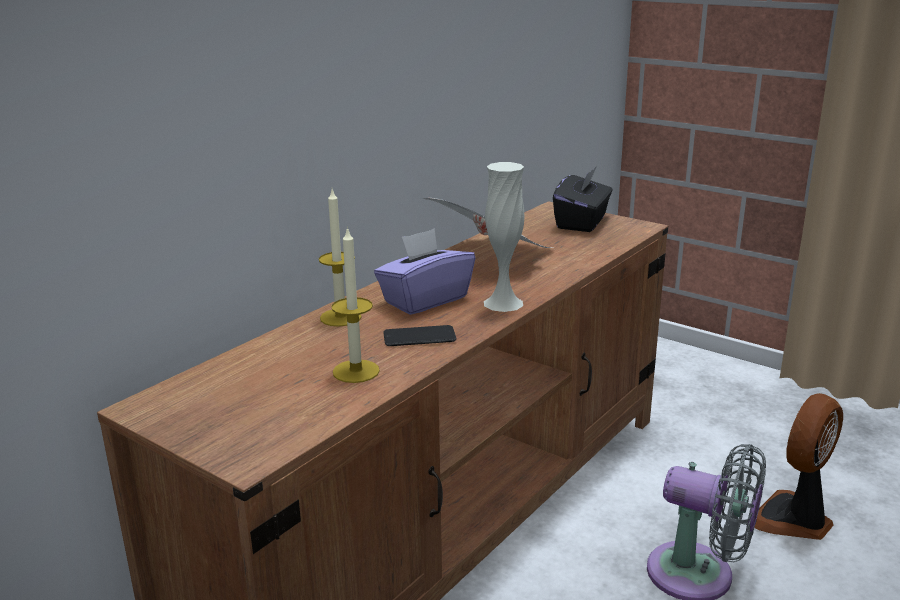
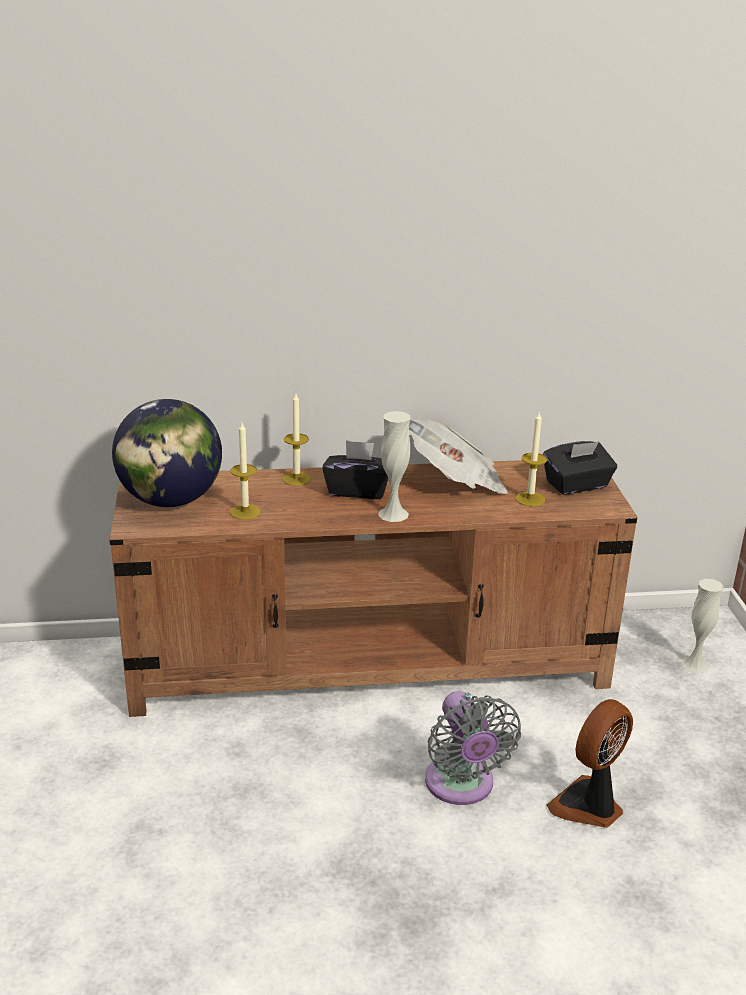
camera: 45 degrees right, 5 degrees up
purple tissue box [374,229,475,315] -> black tissue box [322,440,388,499]
phone [383,325,456,346] -> none
fan [755,393,843,540] -> fan turned 45 degrees counterclockwise [547,699,633,828]
none -> globe [112,399,222,507]
none -> candle [516,412,547,507]
none -> white vase [682,579,724,672]

